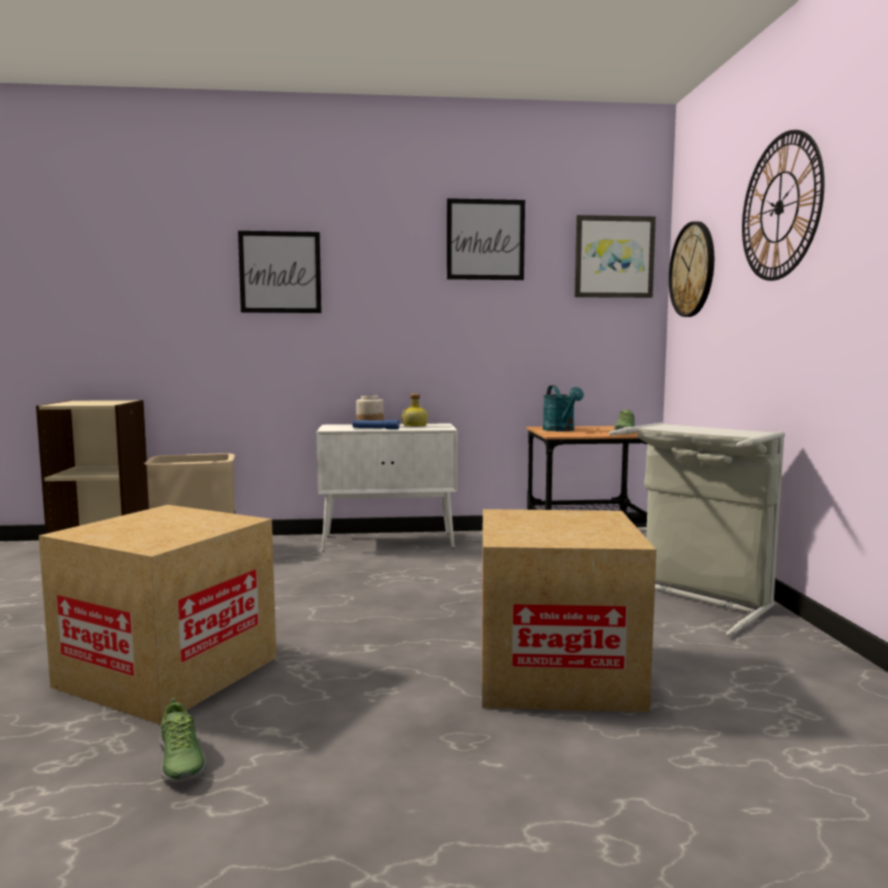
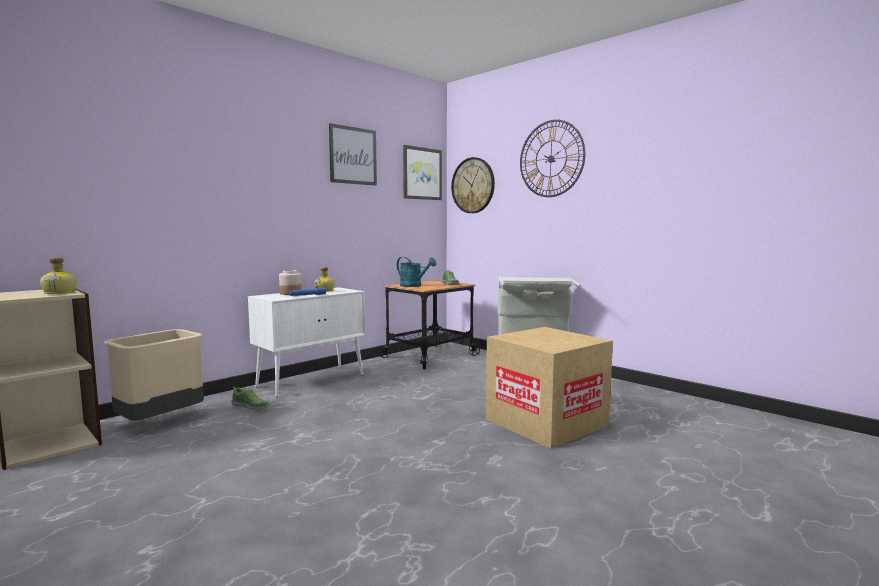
camera: 40 degrees left, 0 degrees up
cardboard box [39,505,276,725] -> none
shoe [159,698,207,782] -> shoe moved to [231,387,269,410]
picture [238,231,321,313] -> none
none -> bottle [40,257,77,294]

